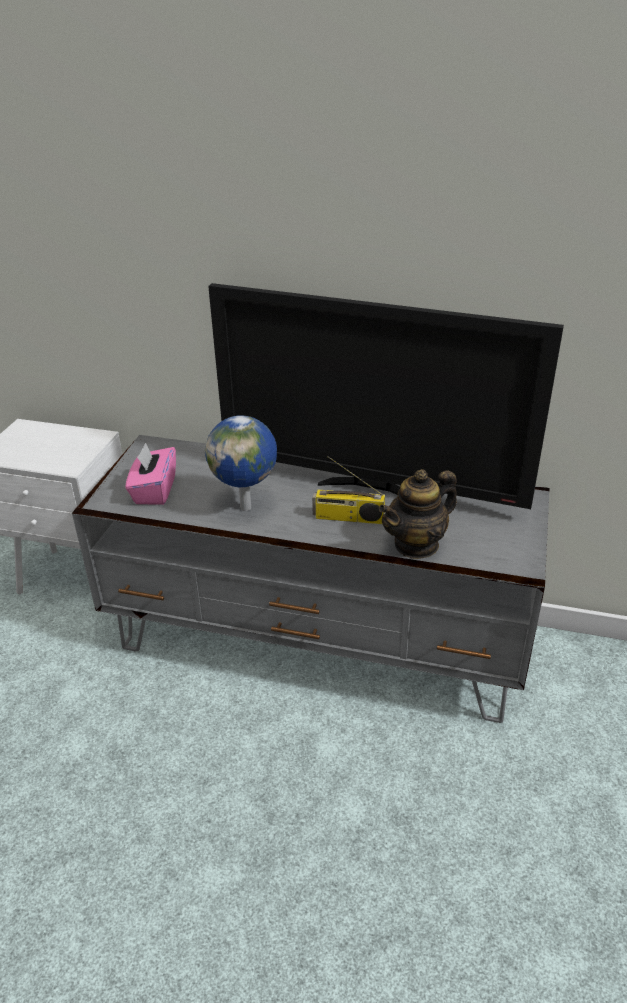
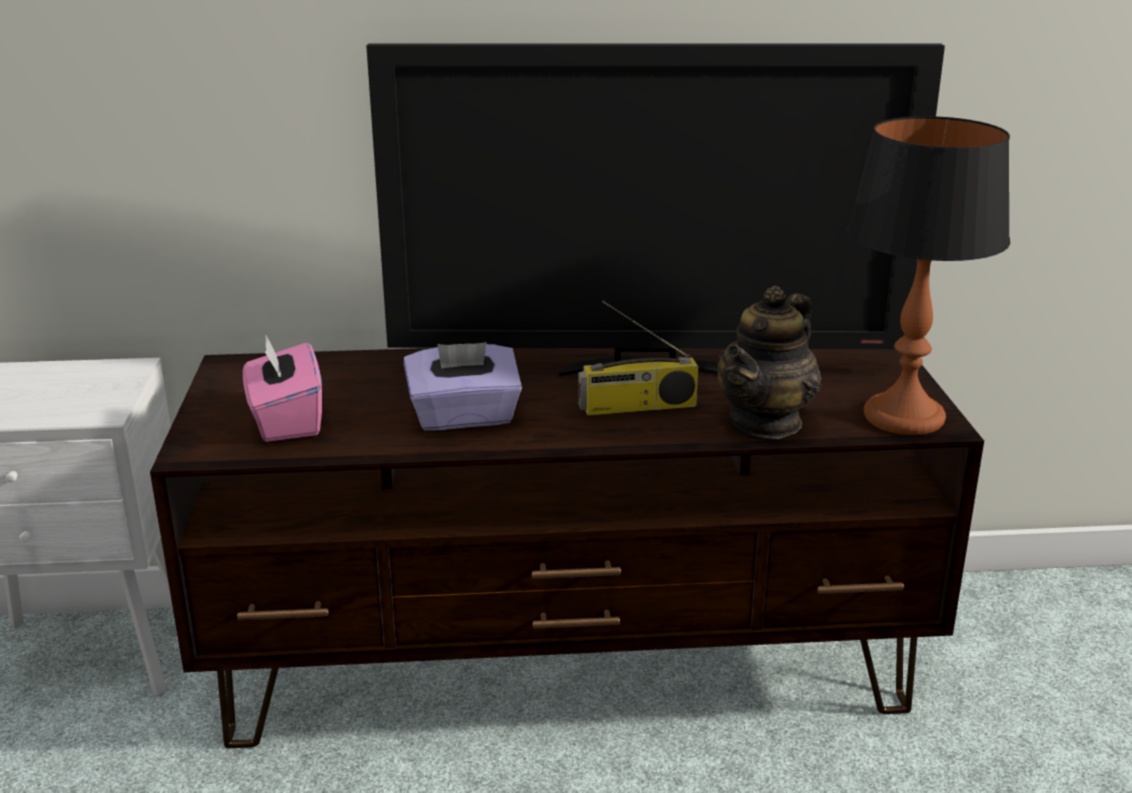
camera: 20 degrees left, 10 degrees down
grey tv stand [72,435,550,723] -> brown tv stand [150,348,984,749]
globe [205,415,277,511] -> purple tissue box [403,342,522,431]
none -> table lamp [847,116,1010,435]

